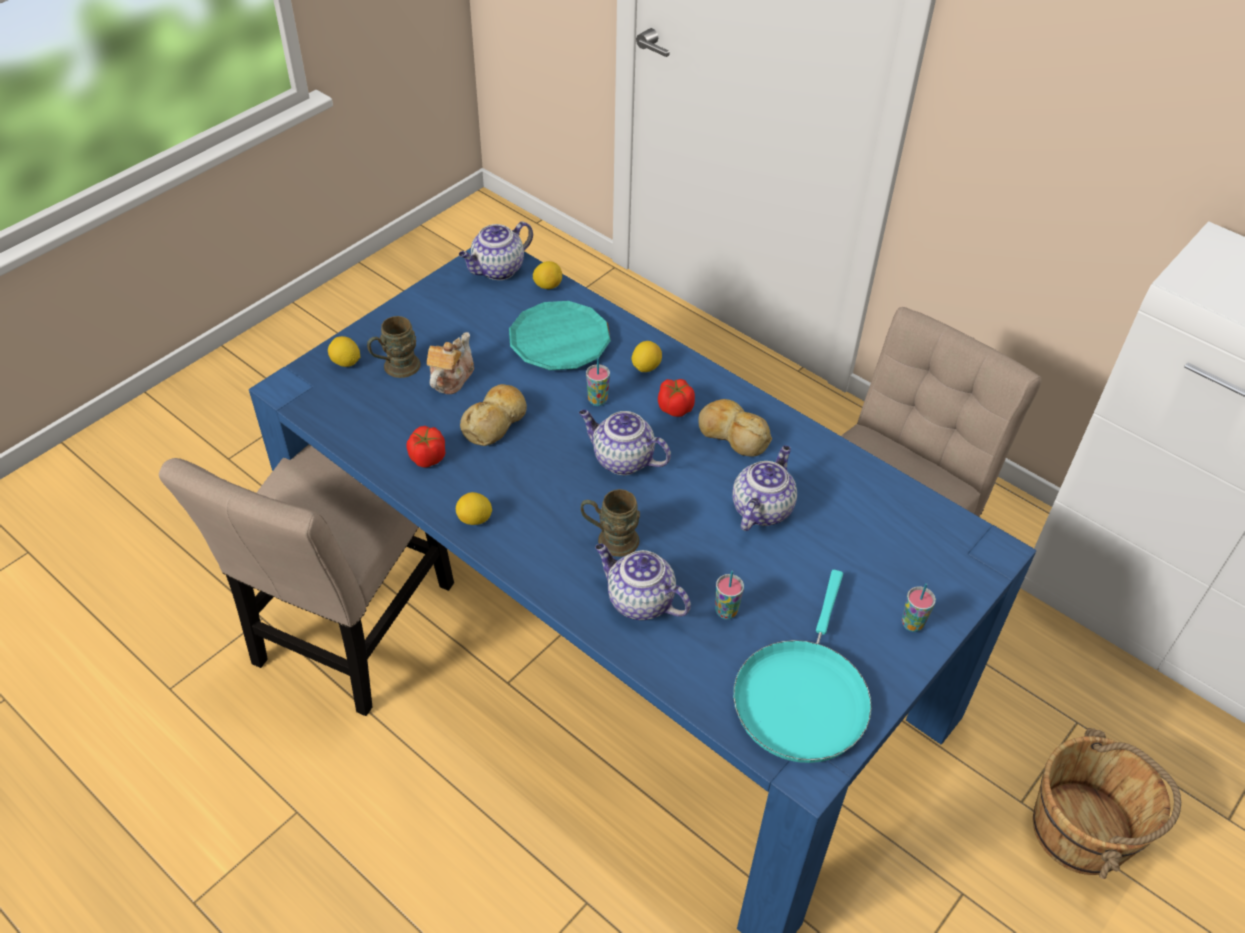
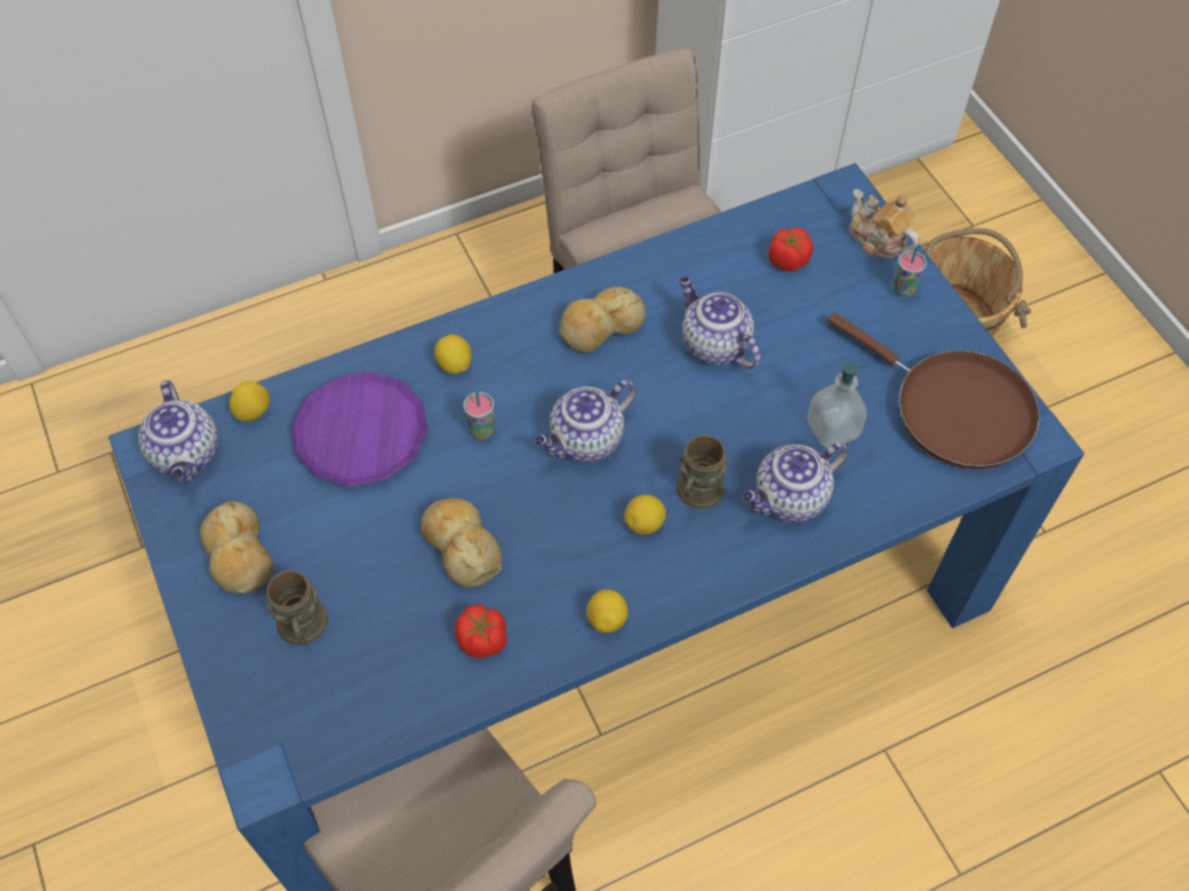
camera: 65 degrees left, 10 degrees up
lemon [328,336,360,367] -> lemon moved to [624,495,666,534]
teapot [427,332,474,394] -> teapot moved to [849,190,920,258]
turquoise plate [509,301,611,370] -> purple plate [292,372,428,486]
tomato [658,379,695,417] -> tomato moved to [768,228,813,271]
cup [715,570,744,620] -> soap dispenser [807,363,867,448]
turquoise frying pan [733,570,872,763] -> brown frying pan [827,312,1040,469]
none -> bread [200,501,273,594]

